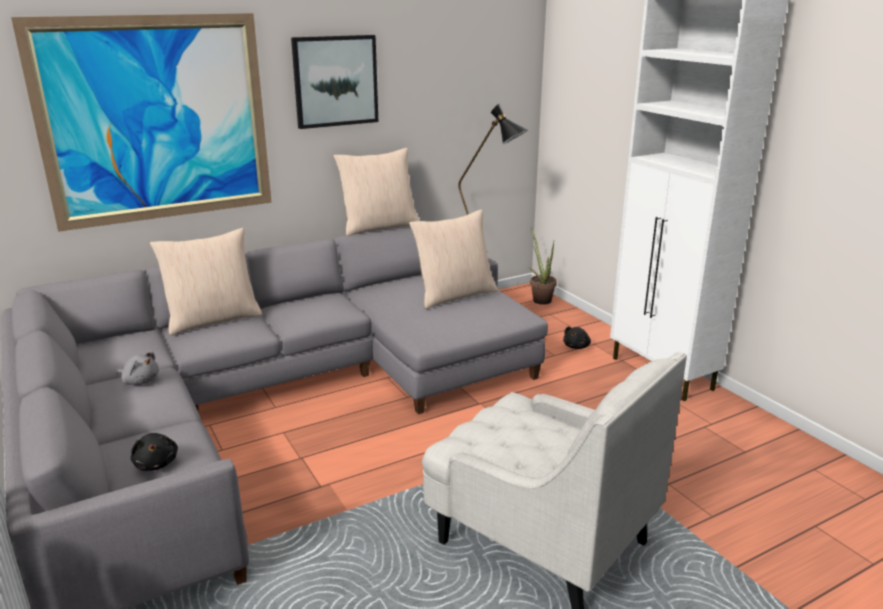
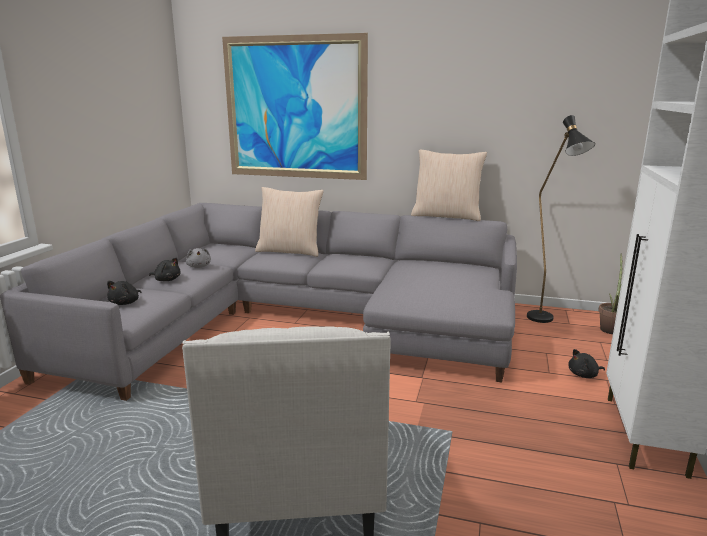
camera: 45 degrees right, 5 degrees down
picture [291,35,378,129] -> none
beige pillow [409,209,498,309] -> none
none -> black plush toy [149,258,181,281]

